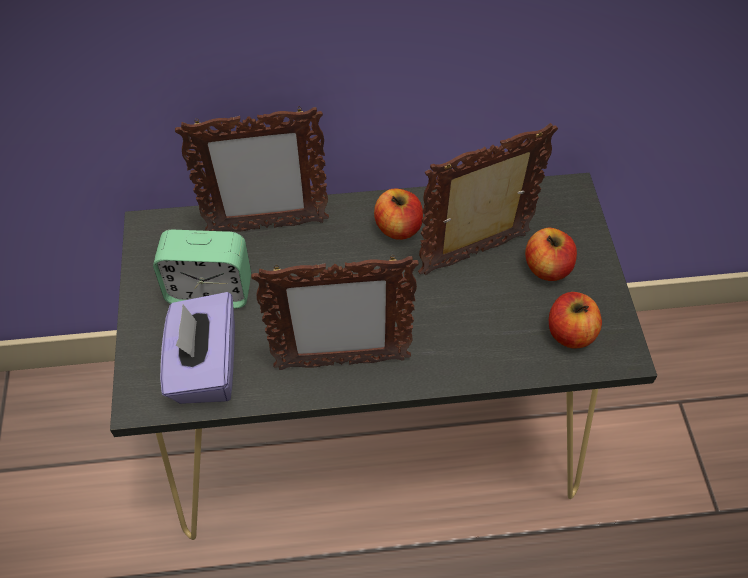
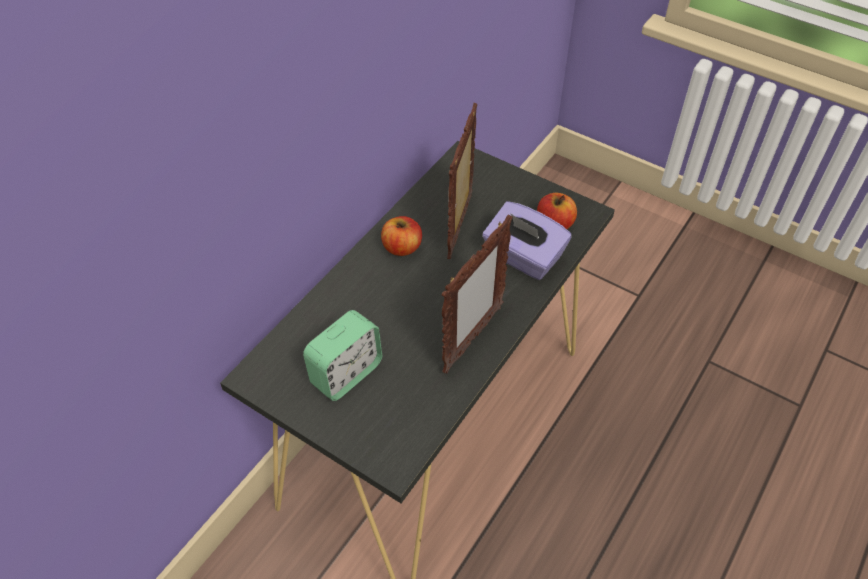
camera: 50 degrees left, 5 degrees down
purple tissue box [160,292,235,404] -> purple tissue box moved to [482,201,572,280]
picture frame [175,106,329,231] -> none
apple [525,228,577,281] -> none

